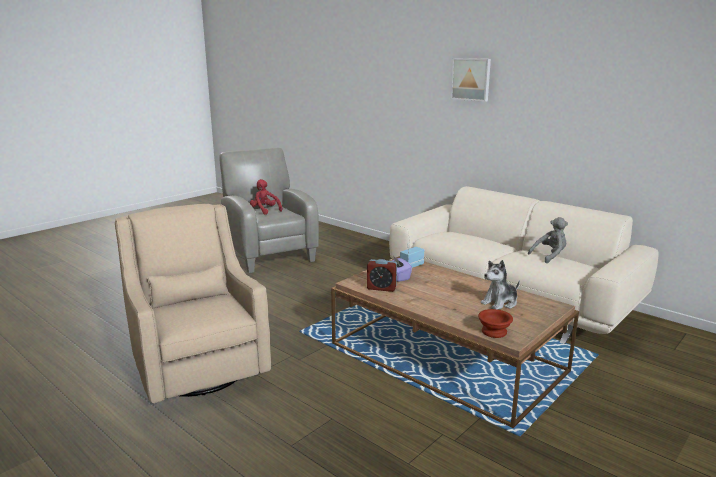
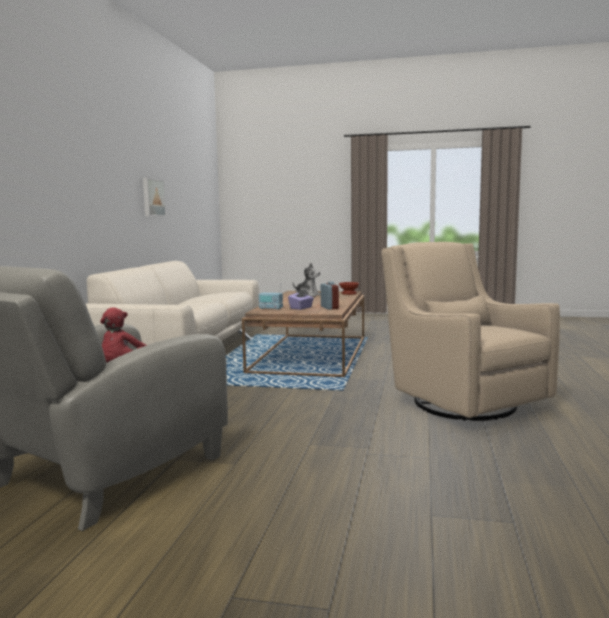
camera: 120 degrees left, 10 degrees down
beige armchair [115,204,271,403] -> beige armchair turned 120 degrees clockwise [381,242,560,421]
picture [451,58,491,102] -> picture moved to [143,178,166,216]
grey plush toy [528,217,568,263] -> none

